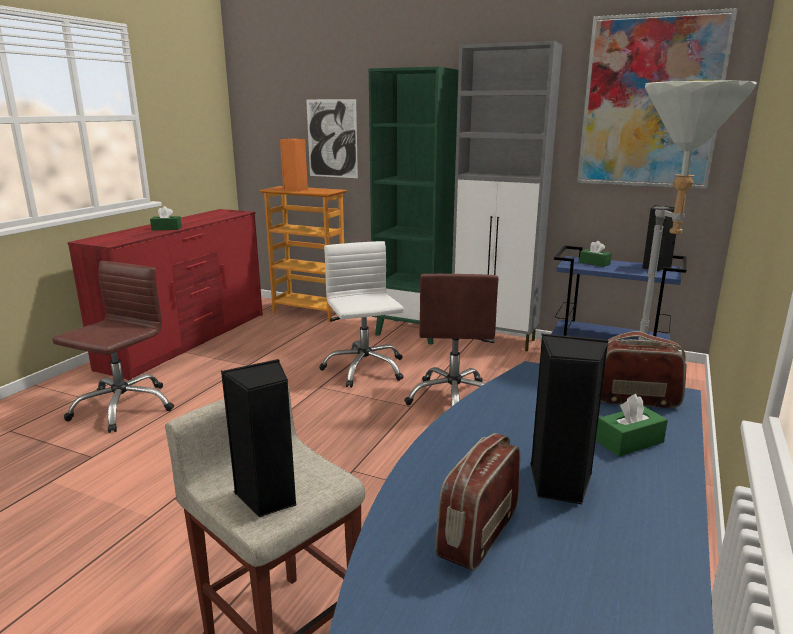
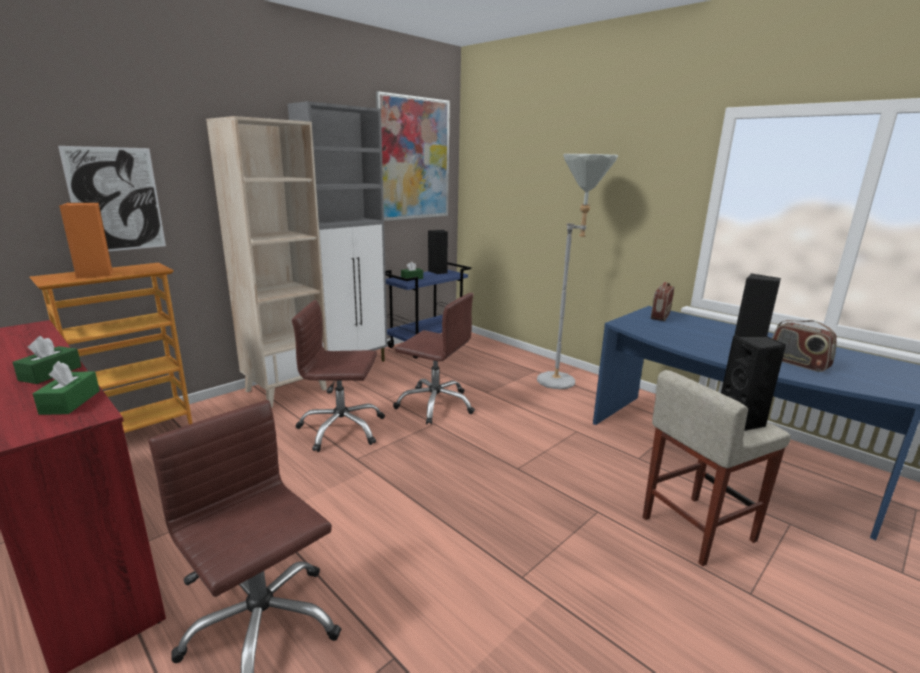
camera: 70 degrees left, 0 degrees up
white office chair [319,241,404,388] -> brown office chair [292,300,385,452]
green bookcase [369,66,458,345] -> beige bookcase [206,116,328,408]
green tissue box [596,394,668,456] -> green tissue box moved to [33,361,100,415]

